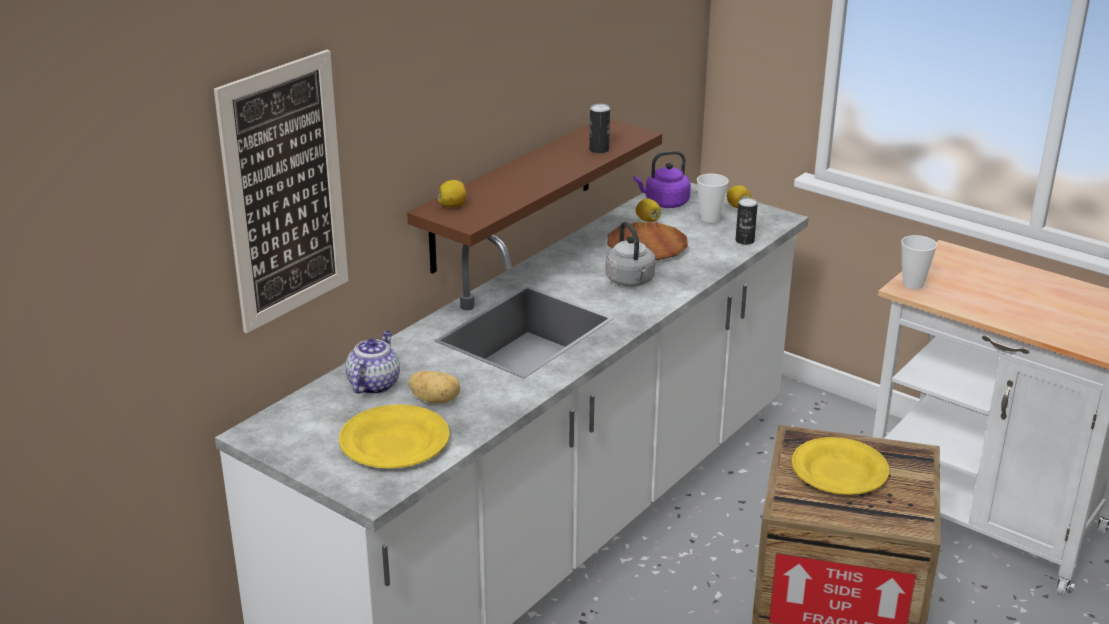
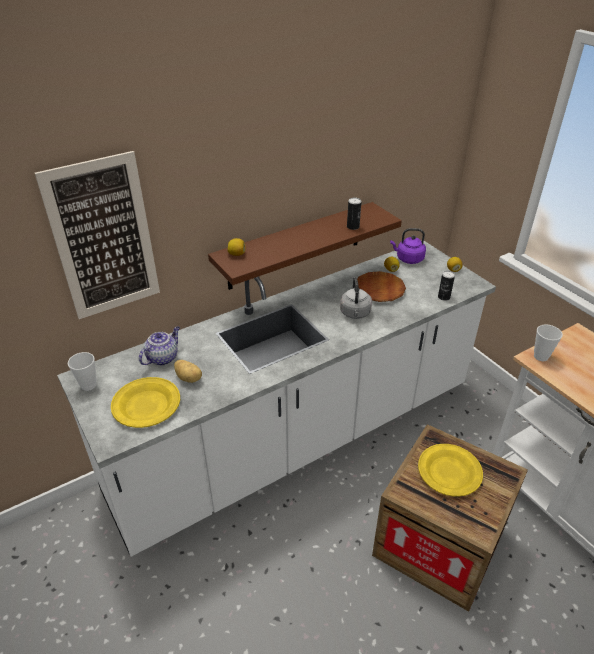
camera: 20 degrees right, 10 degrees up
cup [697,174,729,223] -> cup moved to [68,352,96,391]

